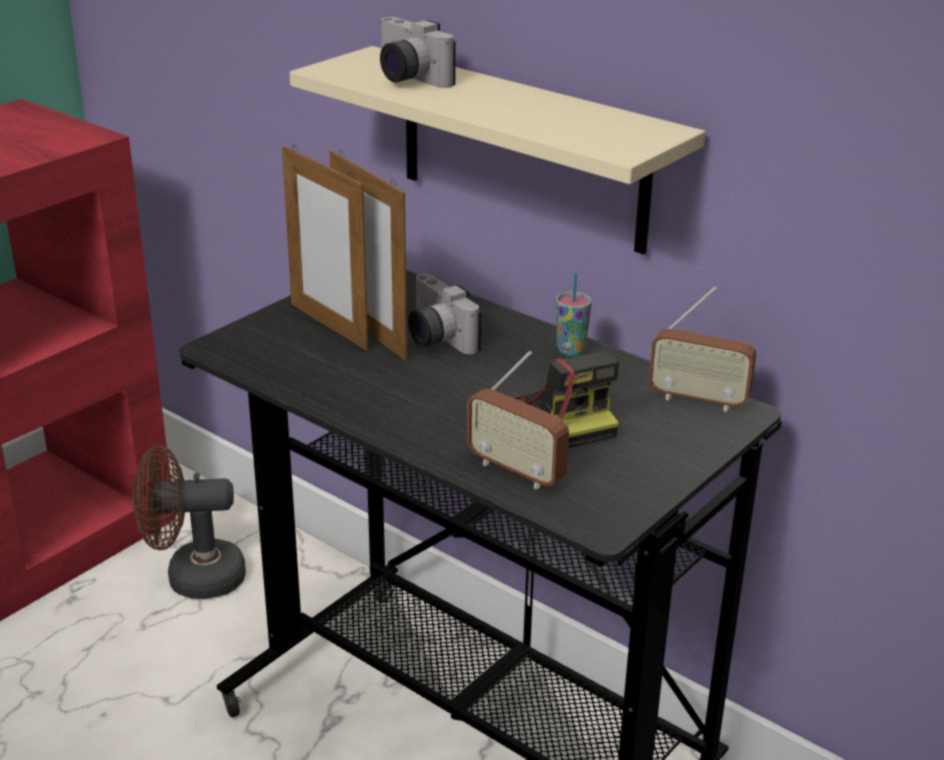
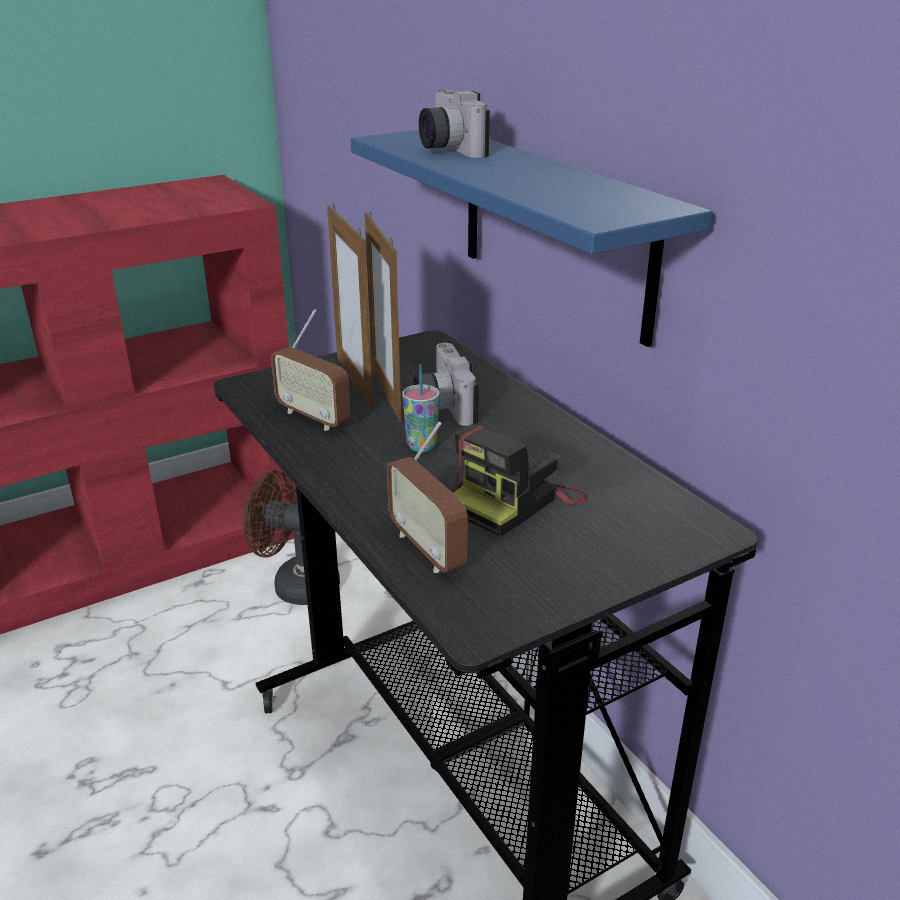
camera: 20 degrees right, 0 degrees up
beige shelf [290,46,705,255] -> blue shelf [350,130,713,347]
camera [512,351,619,448] -> camera turned 45 degrees clockwise [453,424,587,537]
cup [556,273,592,356] -> cup moved to [402,364,440,452]
radio [649,287,757,412] -> radio moved to [271,309,351,431]

